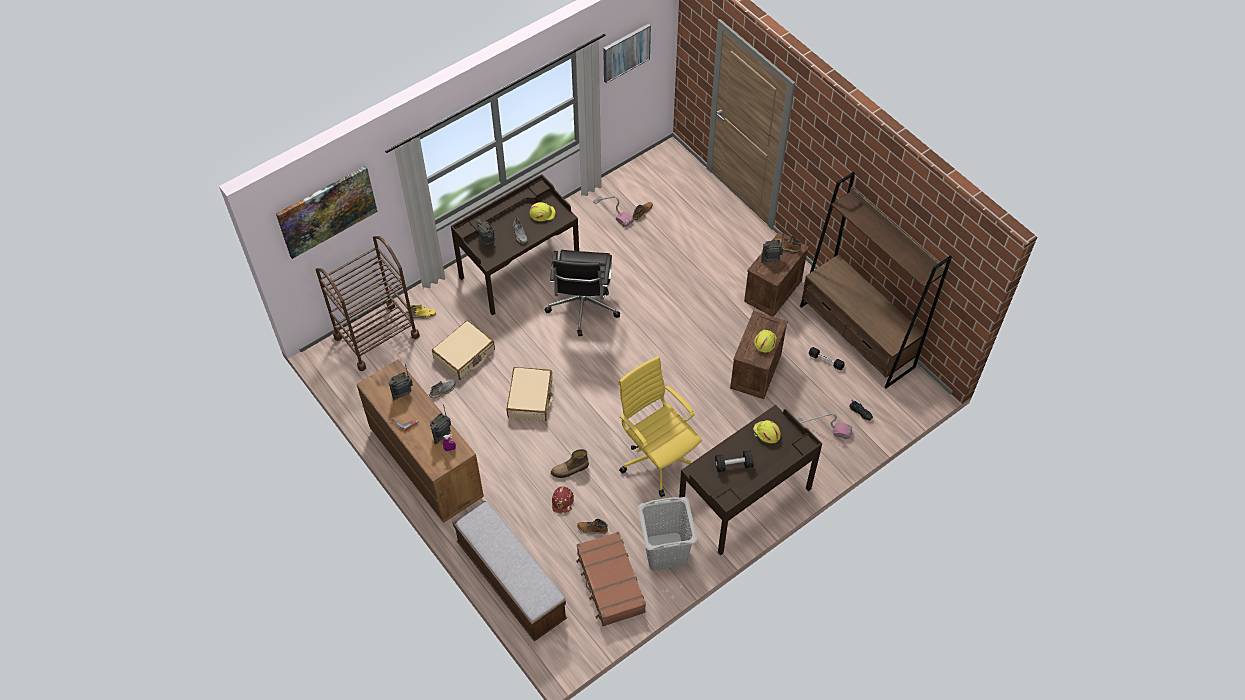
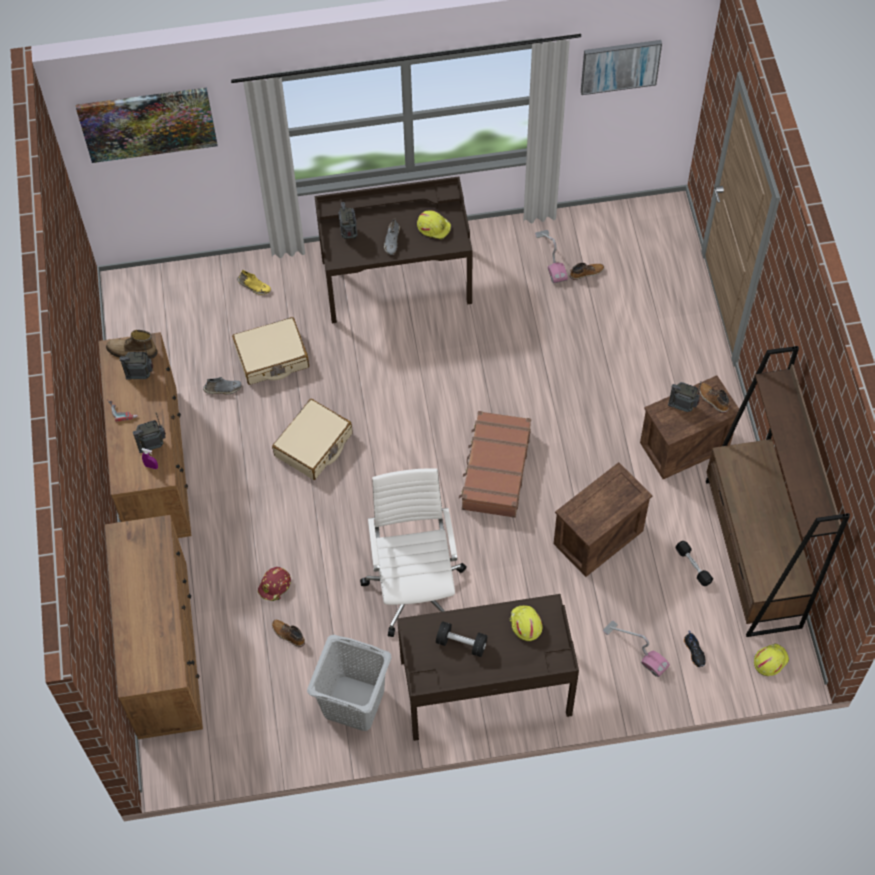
camera: 30 degrees right, 5 degrees up
brown cart [316,236,420,371] -> none
bench [453,501,567,642] -> brown dresser [105,515,203,739]
black office chair [544,250,620,336] -> none
boot [551,449,589,478] -> boot moved to [106,330,158,359]
brown suitcase [576,532,646,626] -> brown suitcase moved to [459,411,531,518]
yellow office chair [618,356,702,497] -> white office chair [360,469,467,637]
yellow hard hat [754,330,777,353] -> yellow hard hat moved to [754,644,789,676]

